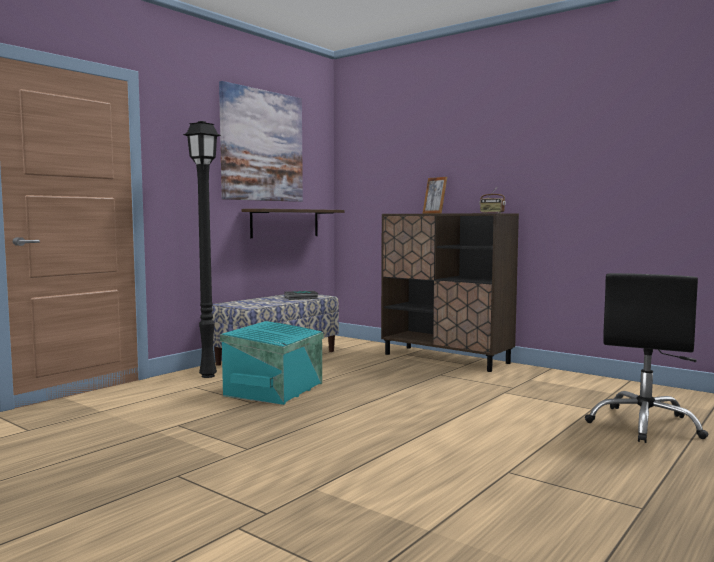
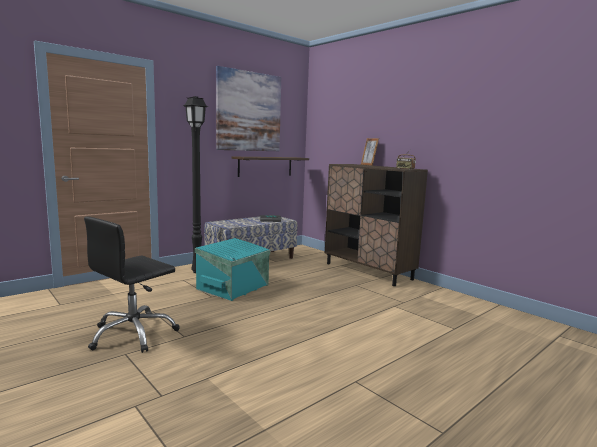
camera: 10 degrees right, 5 degrees up
black office chair [585,273,709,443] -> black office chair moved to [84,216,179,353]

